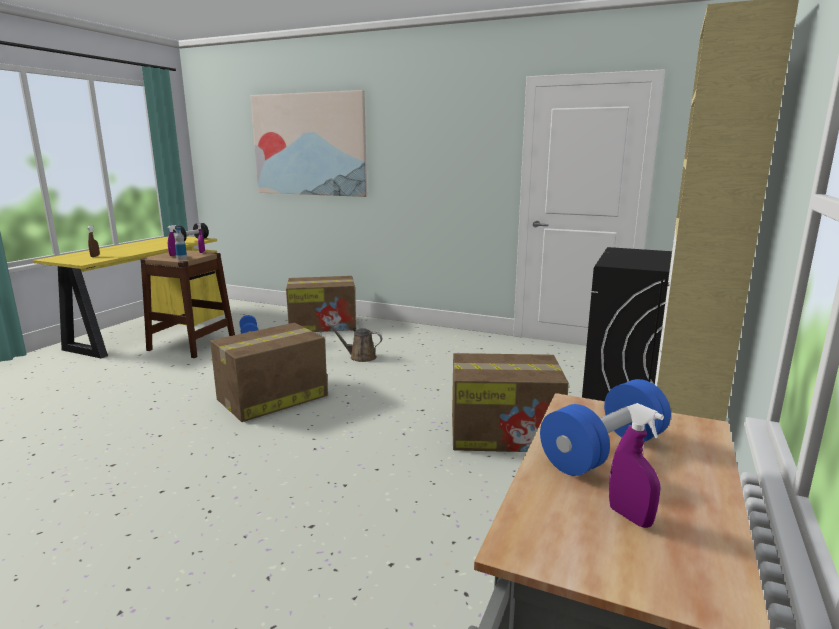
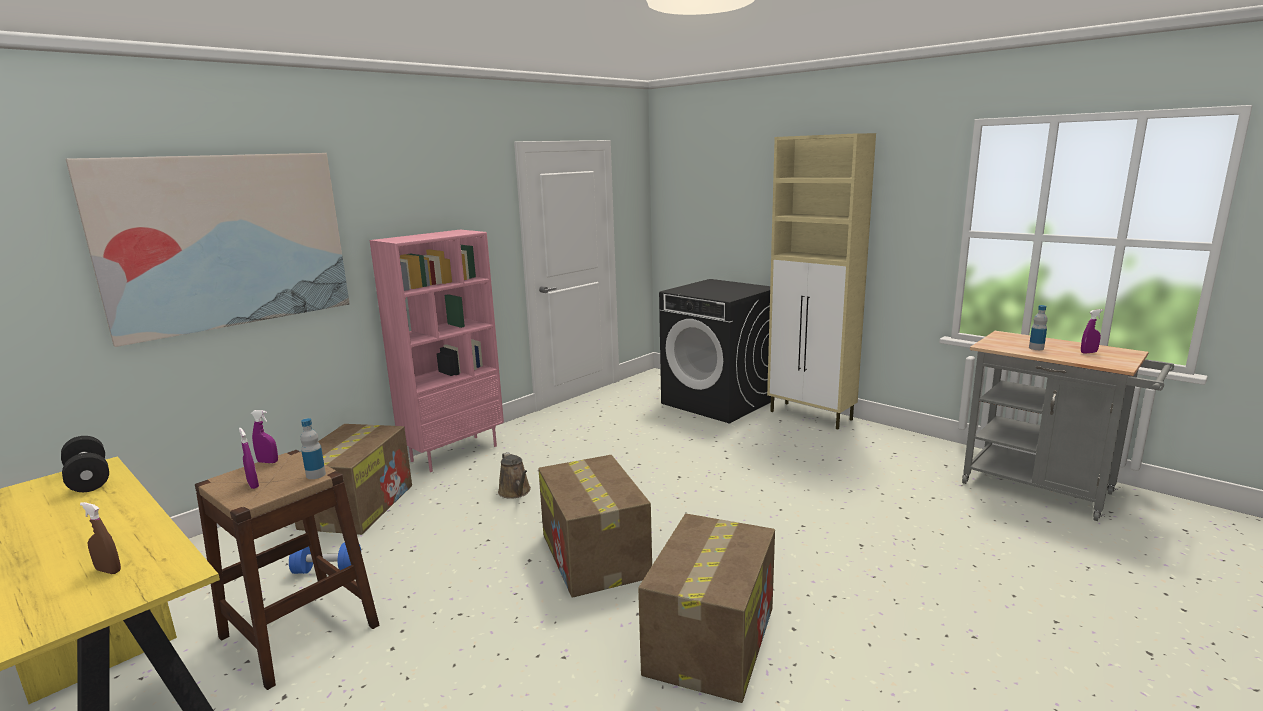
camera: 70 degrees left, 0 degrees up
brown watering can [327,323,382,362] -> brown watering can turned 60 degrees counterclockwise [498,452,531,499]
cardboard box [452,353,569,452] -> cardboard box moved to [638,514,775,703]
blue dumbbell [540,379,671,476] -> bottle [1029,305,1048,350]
none -> pink bookcase [369,230,504,472]

